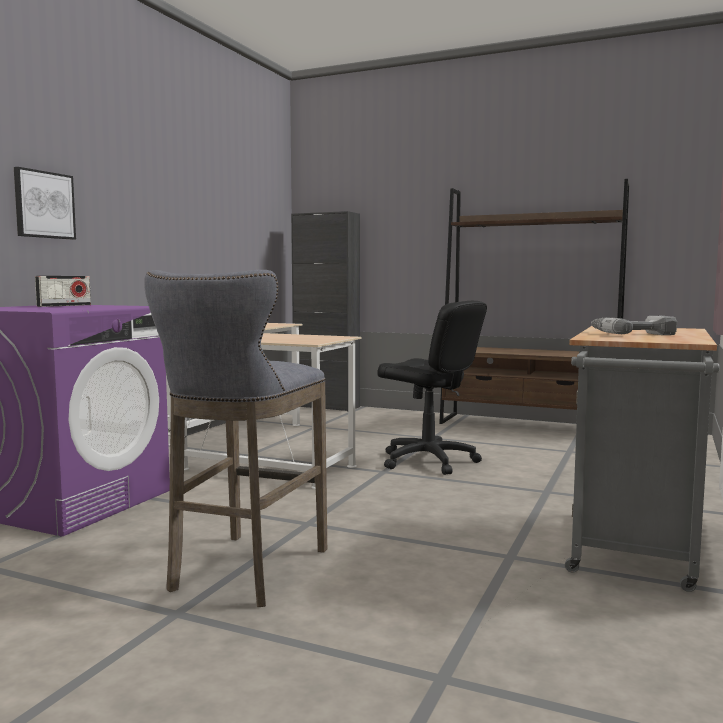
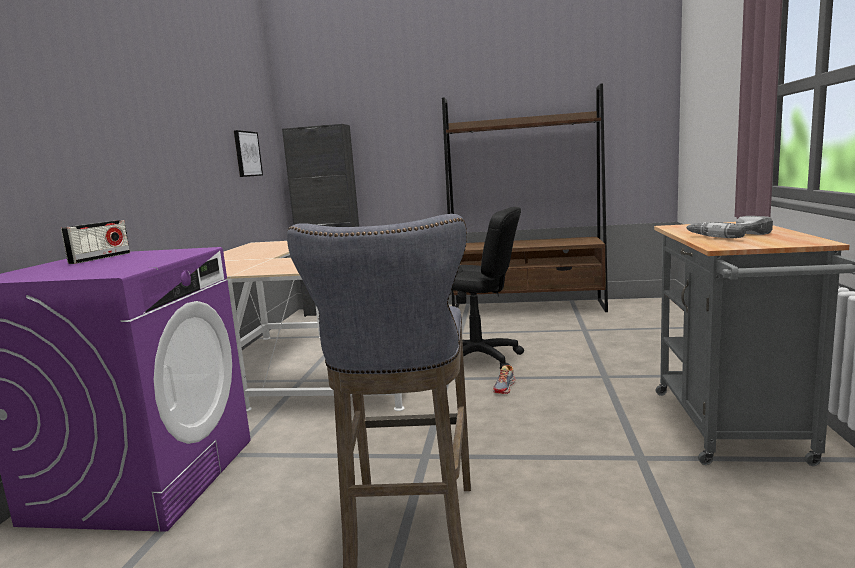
camera: 15 degrees left, 5 degrees up
picture [14,167,76,239] -> picture moved to [234,130,263,177]
none -> shoe [493,365,516,394]

